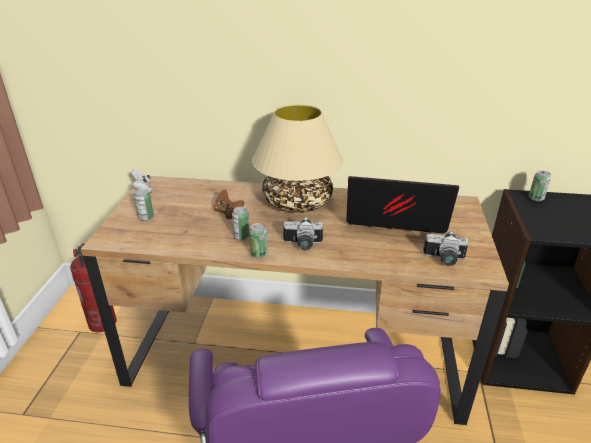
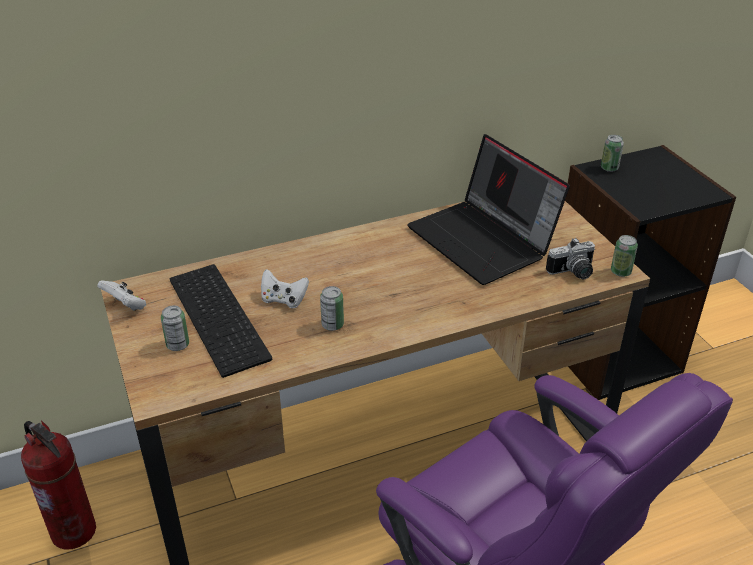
camera: 30 degrees left, 5 degrees up
brown game controller [214,189,244,219] -> white game controller [261,269,309,308]
can [249,223,268,258] -> can moved to [611,235,638,277]
beige table lamp [252,104,343,213] -> none
camera [283,217,323,250] -> none
laptop [346,176,459,234] -> laptop turned 105 degrees counterclockwise [407,134,570,285]
none -> keyboard [170,264,272,378]

